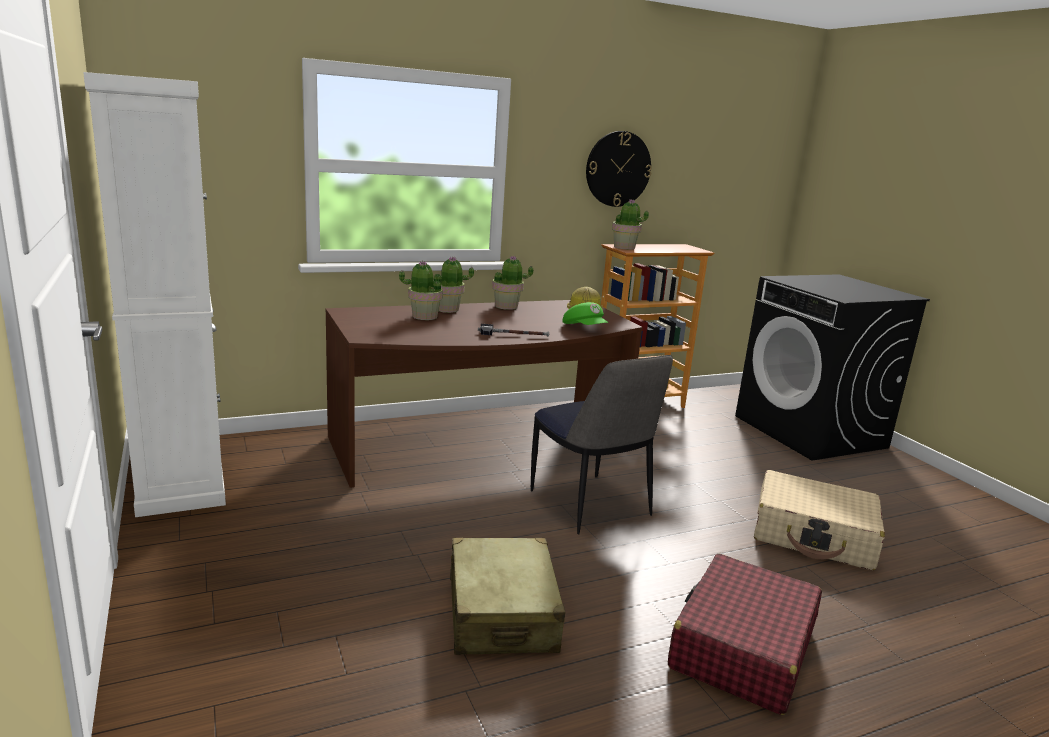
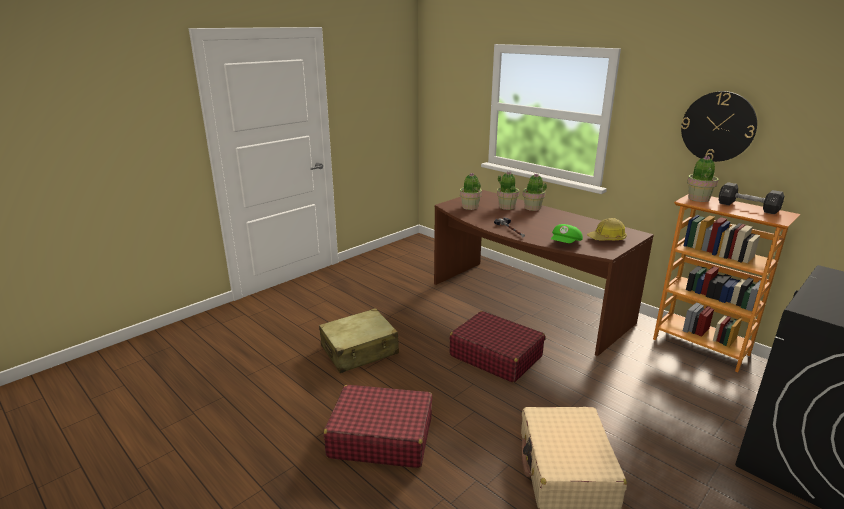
camera: 70 degrees right, 5 degrees up
white cabinet [83,72,226,517] -> none
potted plant [492,255,533,310] -> potted plant moved to [460,173,482,210]
chair [531,355,673,534] -> red suitcase [449,311,545,383]
none -> black dumbbell [719,182,784,214]

